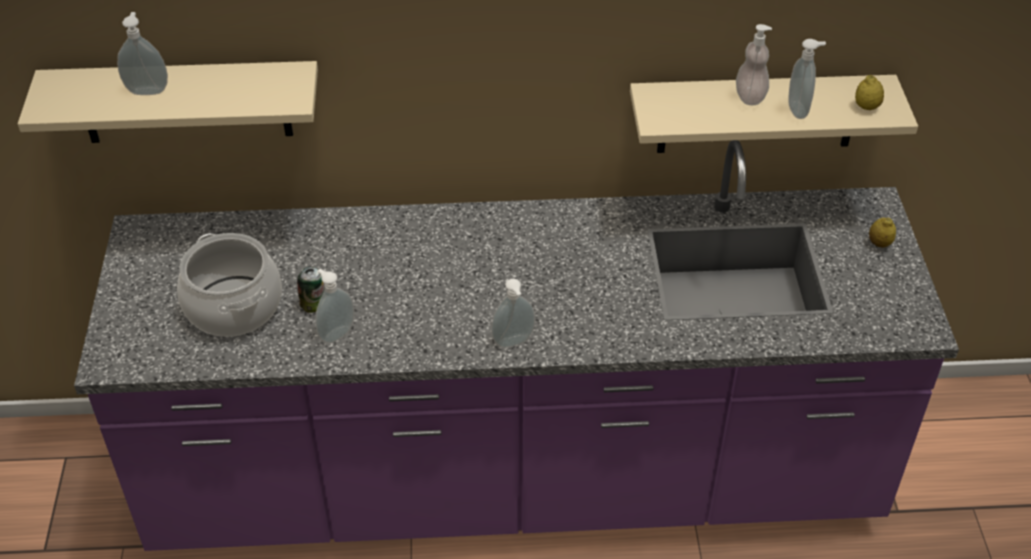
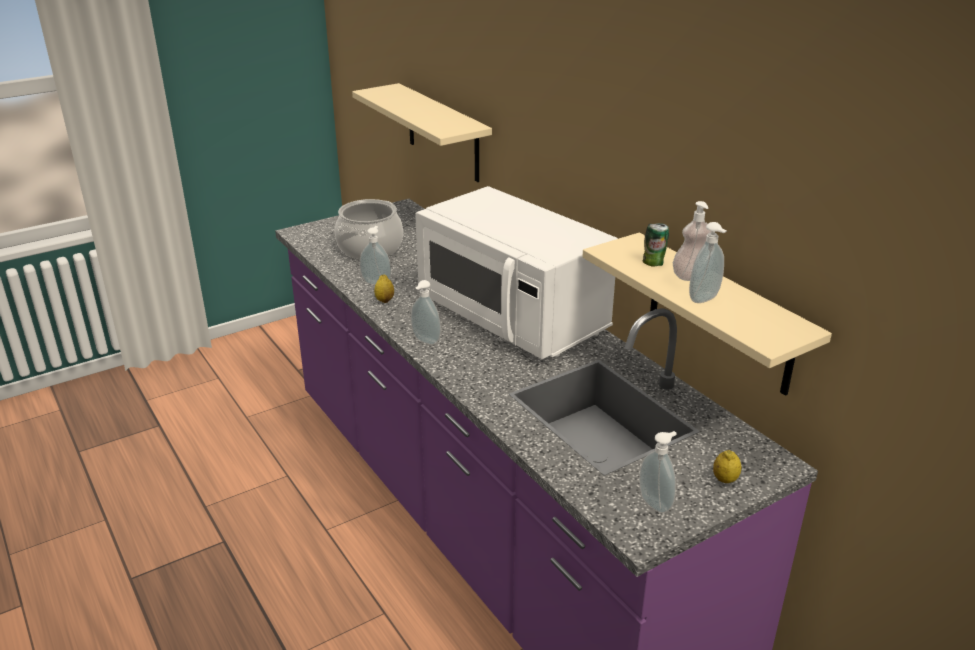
camera: 60 degrees right, 15 degrees down
soap dispenser [117,12,168,95] -> soap dispenser moved to [639,431,677,513]
can [297,267,324,313] -> can moved to [642,223,669,267]
lemon [855,75,884,110] -> lemon moved to [374,274,394,303]
none -> white microwave [415,186,618,359]

